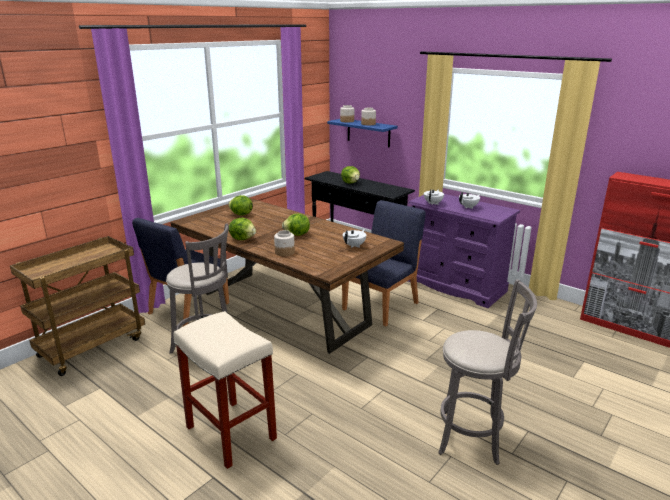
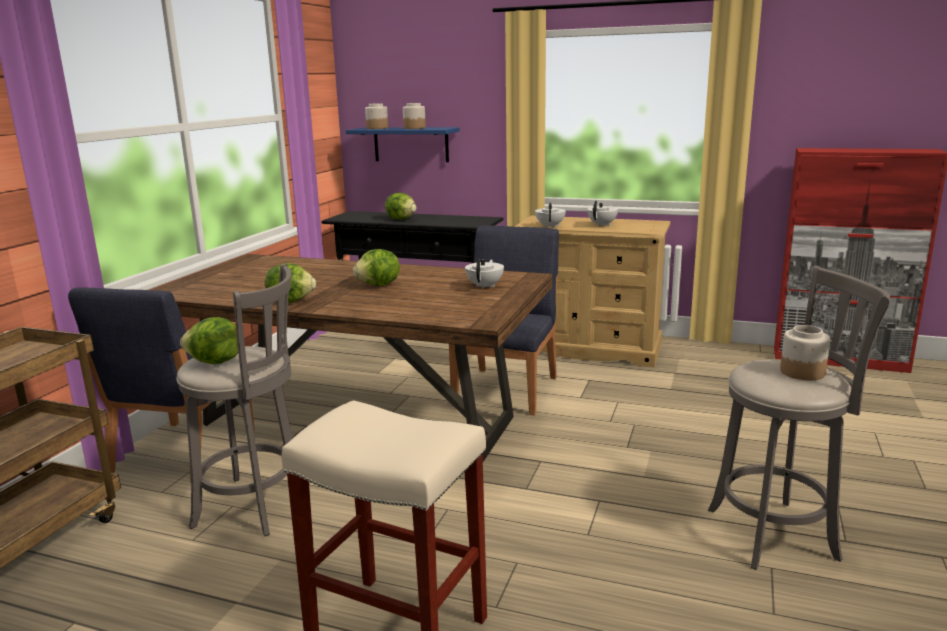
camera: 20 degrees left, 5 degrees down
lettuce [228,195,253,215] -> lettuce moved to [180,317,238,364]
jar [274,230,295,256] -> jar moved to [780,325,830,380]
purple dresser [408,194,520,308] -> beige dresser [514,215,671,368]

